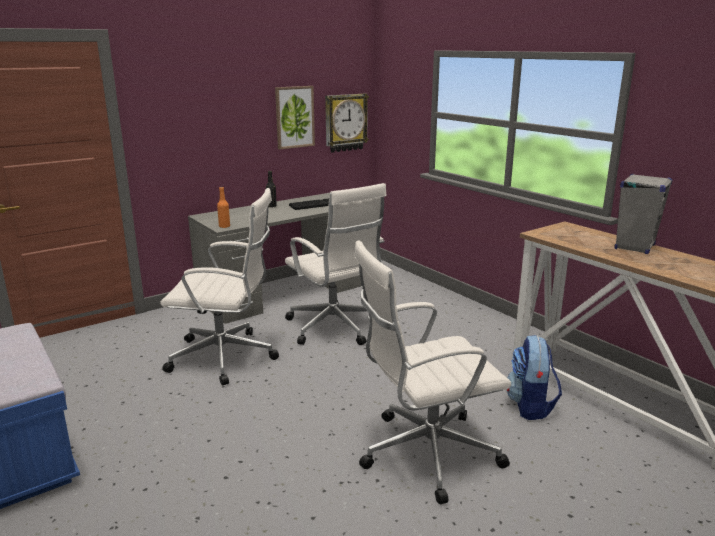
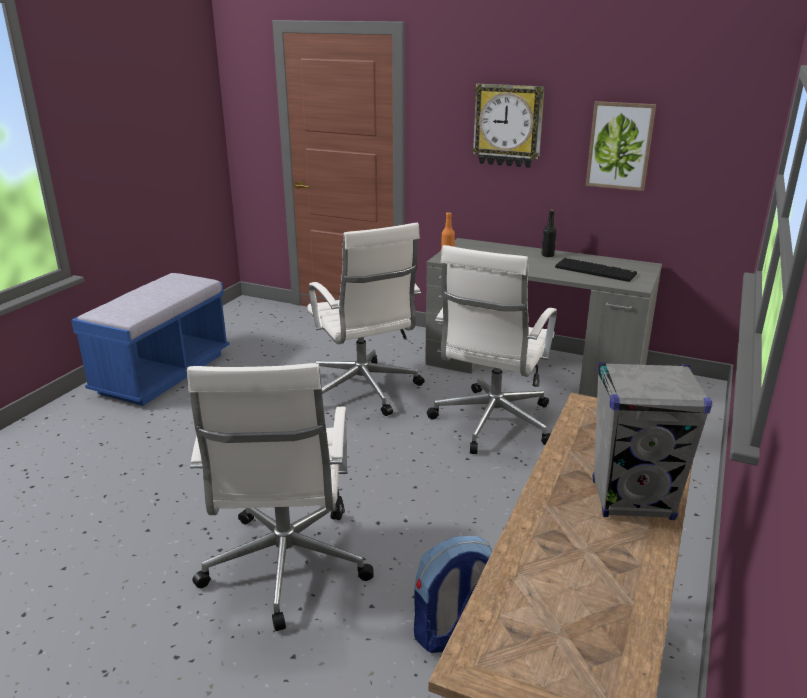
camera: 60 degrees right, 5 degrees up
wall clock [325,93,369,153] -> wall clock moved to [472,84,545,168]
white office chair [354,240,511,504] -> white office chair turned 135 degrees counterclockwise [187,363,374,631]

